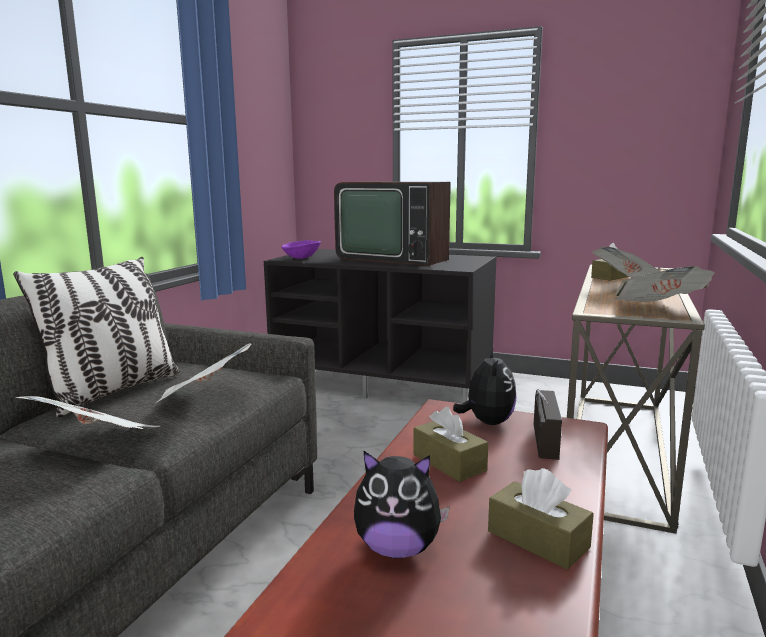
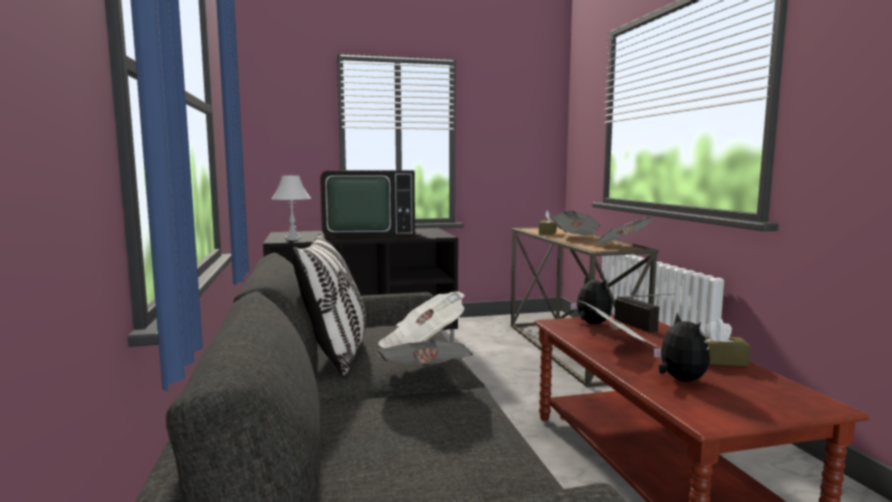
camera: 35 degrees left, 5 degrees down
purple bowl [281,240,321,259] -> white table lamp [271,175,311,241]
plush toy [354,451,450,558] -> plush toy turned 75 degrees counterclockwise [654,312,710,382]
brown tissue box [413,407,488,482] -> newspaper [580,301,659,347]

